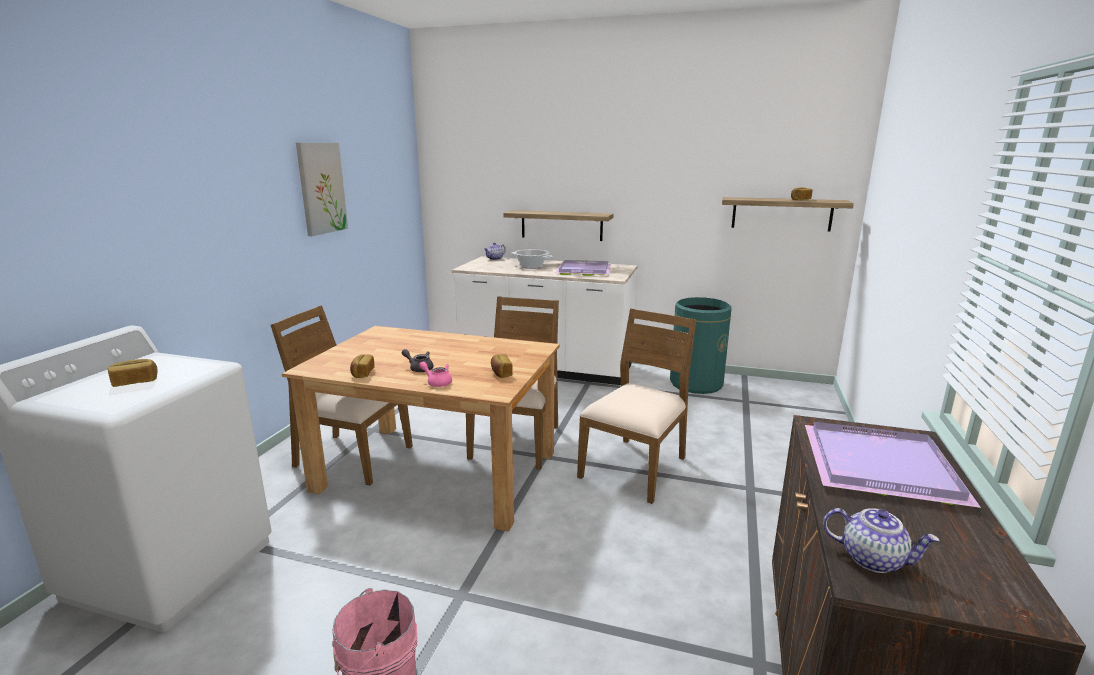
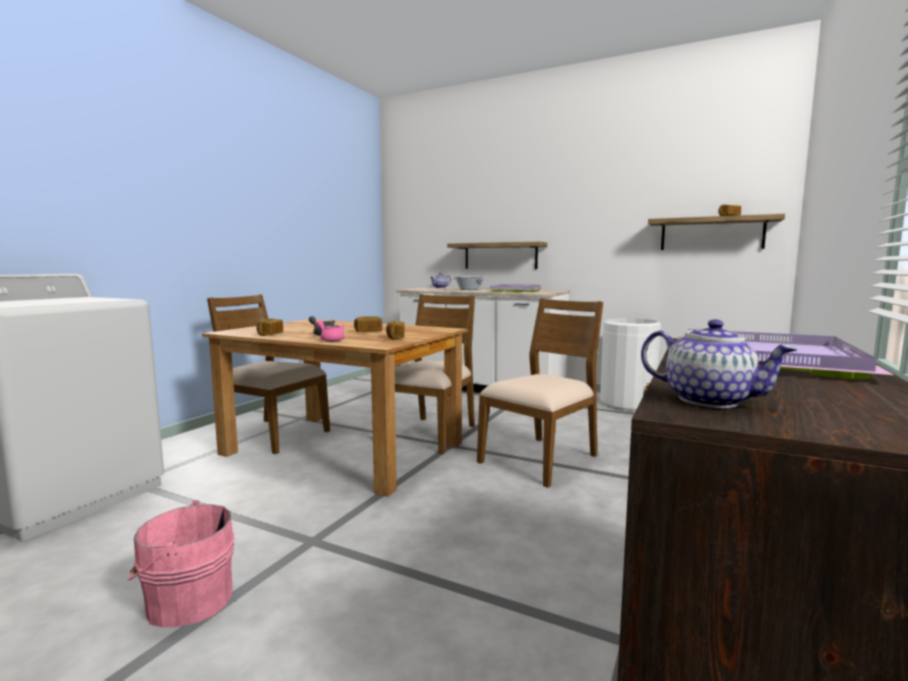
camera: 10 degrees right, 10 degrees down
bread [107,359,158,387] -> bread moved to [354,316,382,332]
picture [296,143,348,236] -> none
green trash can [670,297,732,394] -> white trash can [600,318,661,412]

